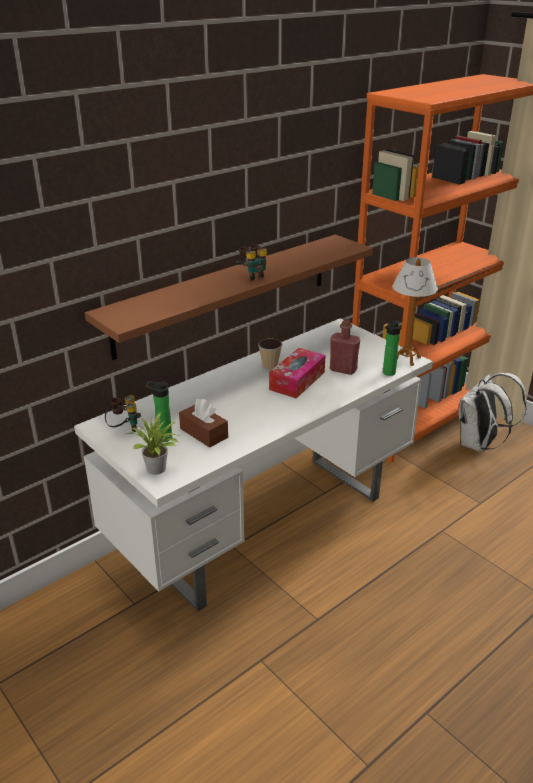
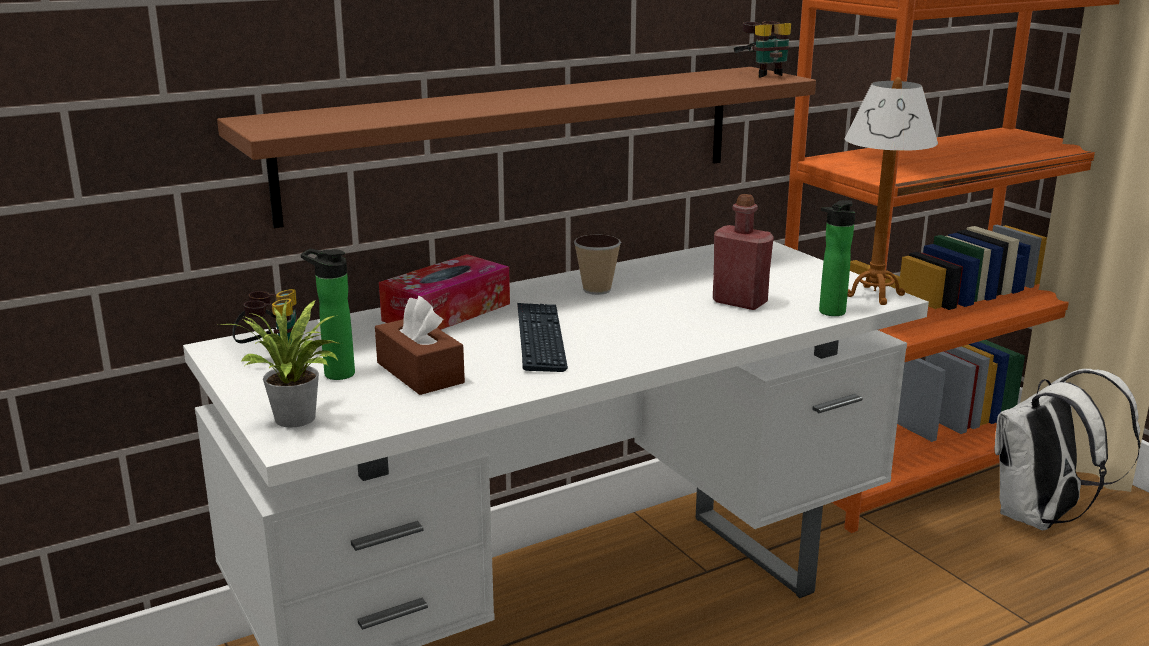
camera: 10 degrees right, 10 degrees down
binoculars [235,244,267,281] -> binoculars moved to [734,21,791,78]
tissue box [269,348,325,399] -> tissue box moved to [379,254,510,330]
none -> keyboard [517,303,568,372]

